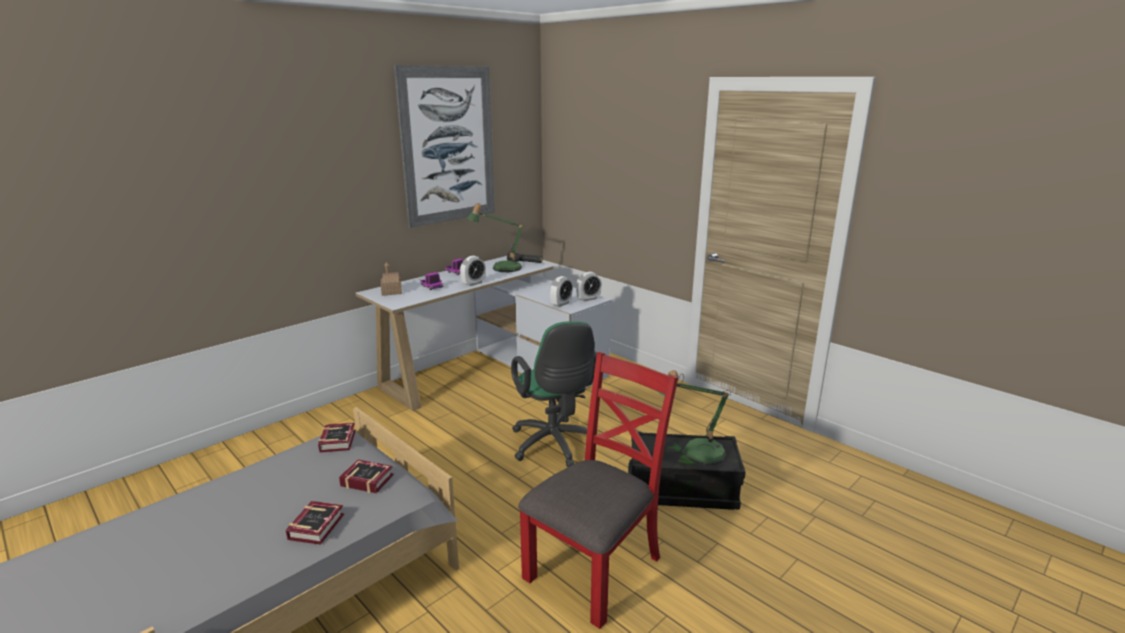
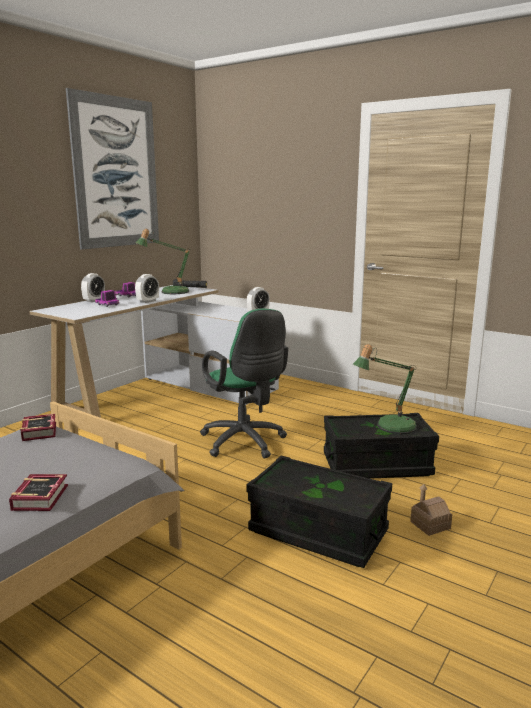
camera: 10 degrees left, 5 degrees down
book [339,460,393,493] -> none
toy house [381,262,402,296] -> toy house moved to [410,484,452,536]
red chair [518,352,678,629] -> black storage box [246,455,392,568]
alarm clock [550,276,573,307] -> alarm clock moved to [81,273,105,302]

